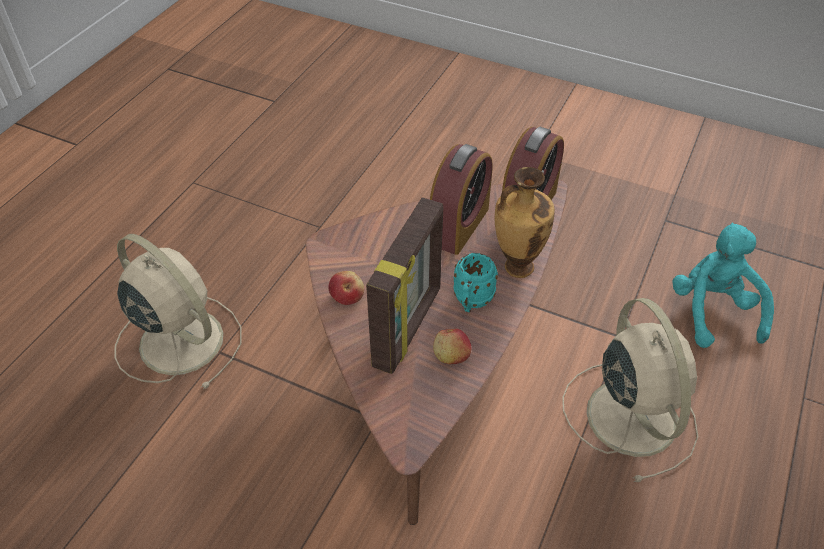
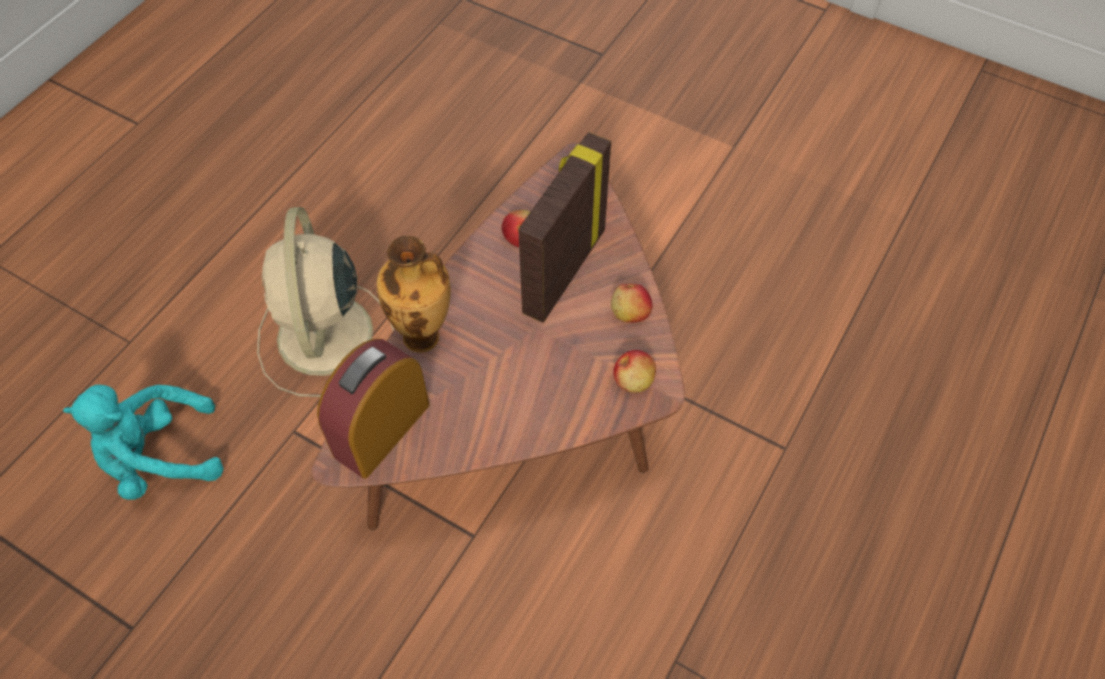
camera: 175 degrees left, 10 degrees up
beige fan [115,234,242,390] -> none
alarm clock [430,144,493,255] -> none
turquoise mug [453,253,498,312] -> none
turquoise plush toy [672,223,774,348] -> turquoise plush toy turned 75 degrees clockwise [63,384,224,500]
none -> apple [613,350,656,393]

